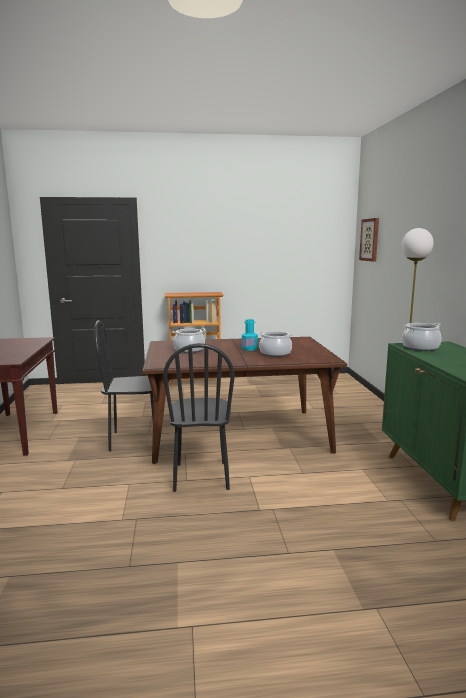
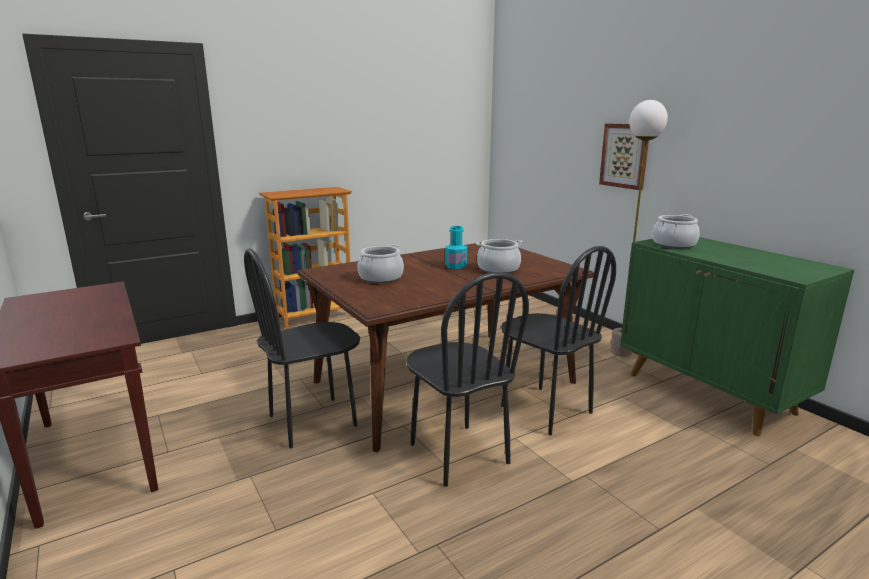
camera: 25 degrees left, 5 degrees up
picture [359,218,379,262] -> picture moved to [599,123,649,190]
none -> black chair [501,246,616,435]

